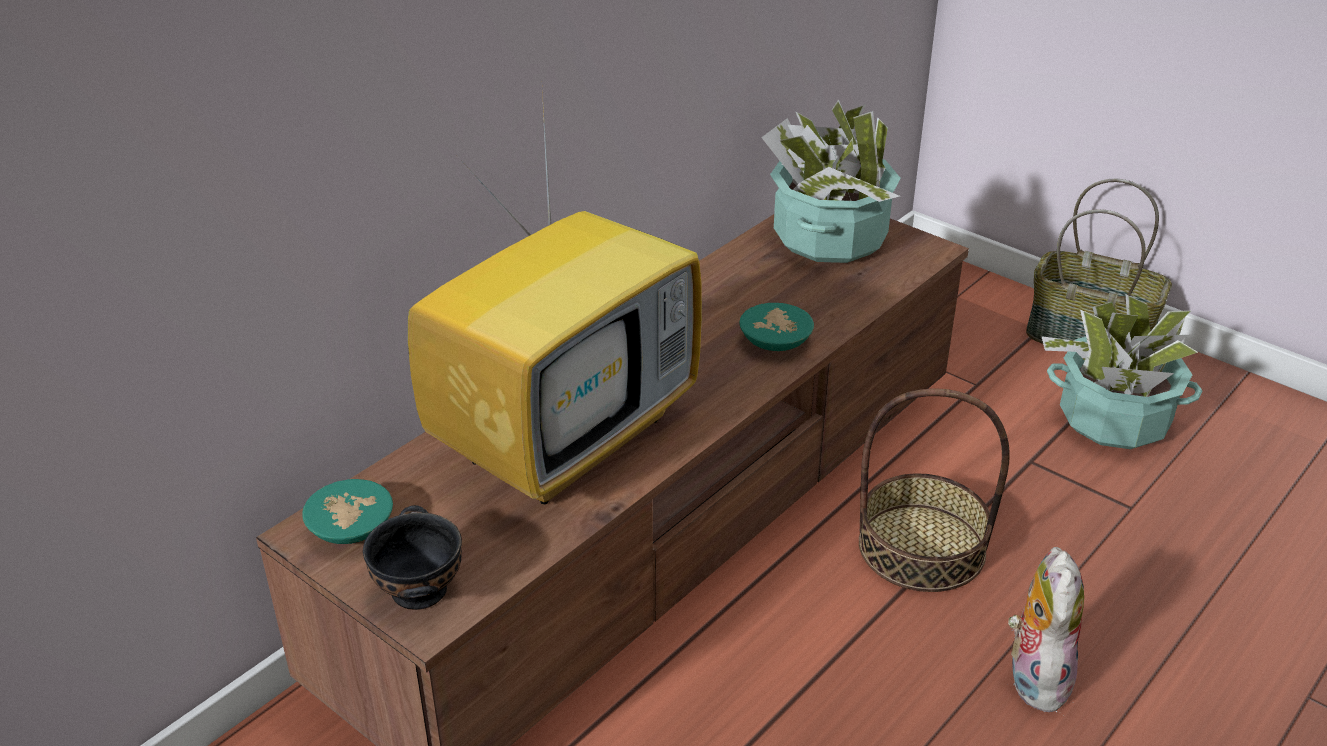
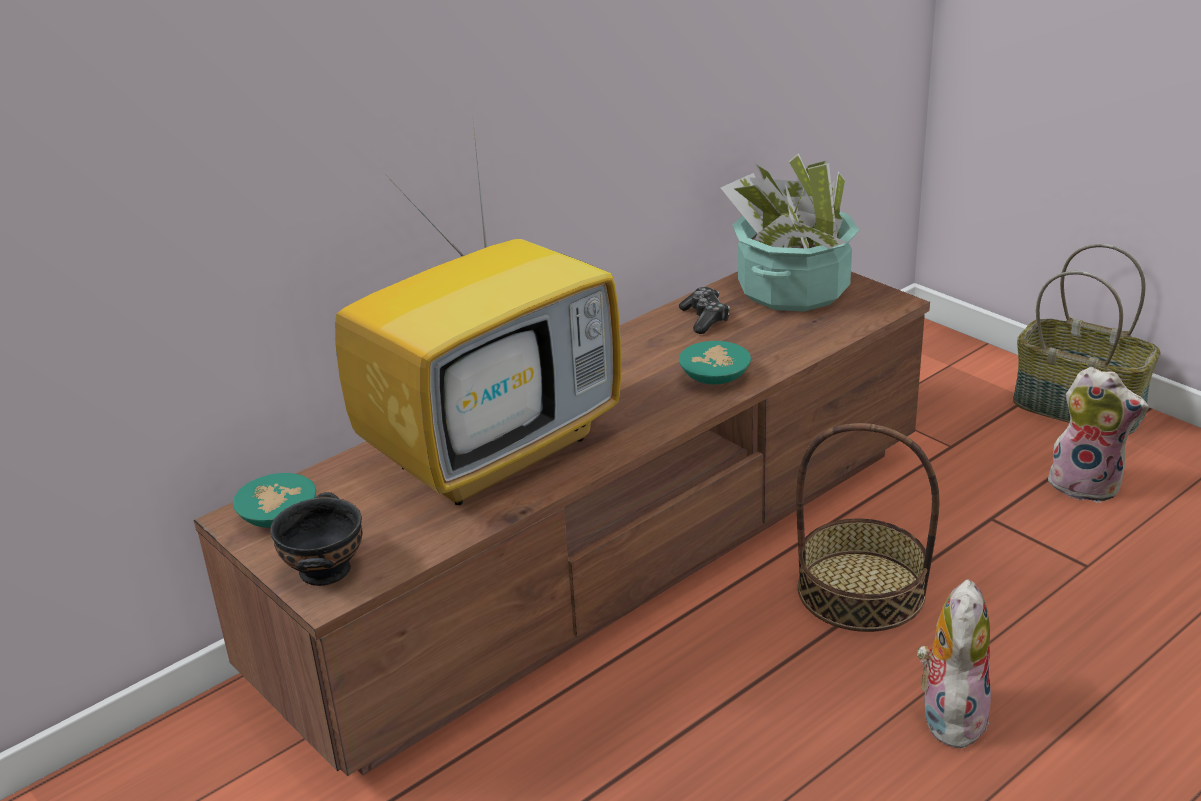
camera: 10 degrees right, 5 degrees down
potted plant [1041,294,1203,449] -> plush toy [1045,367,1149,503]
none -> game controller [679,287,730,334]

